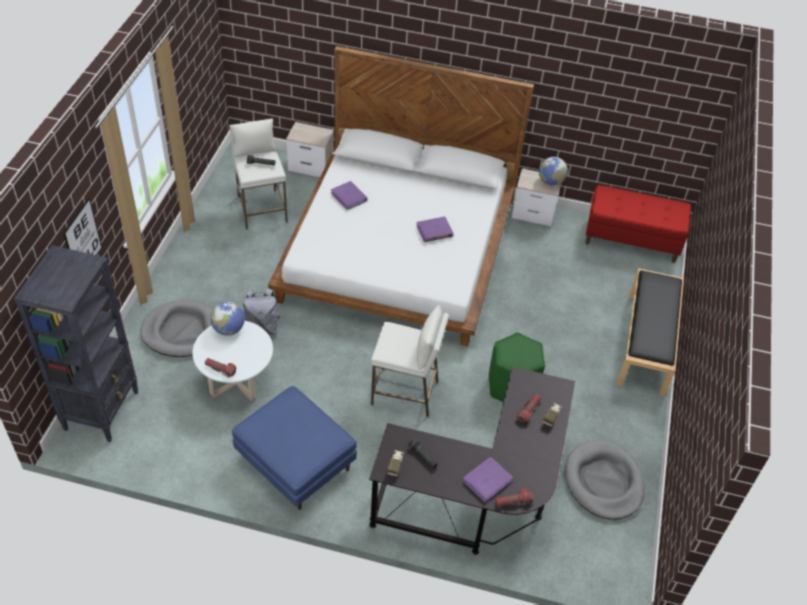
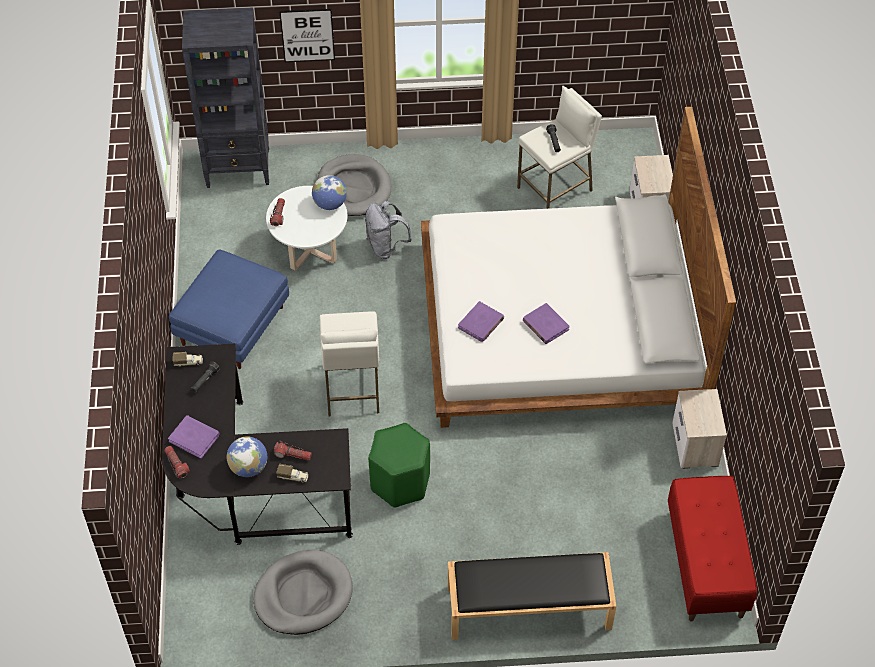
camera: 75 degrees right, 5 degrees up
purple book [331,181,367,210] -> purple book moved to [458,301,504,342]
globe [539,157,568,185] -> globe moved to [227,436,267,477]

